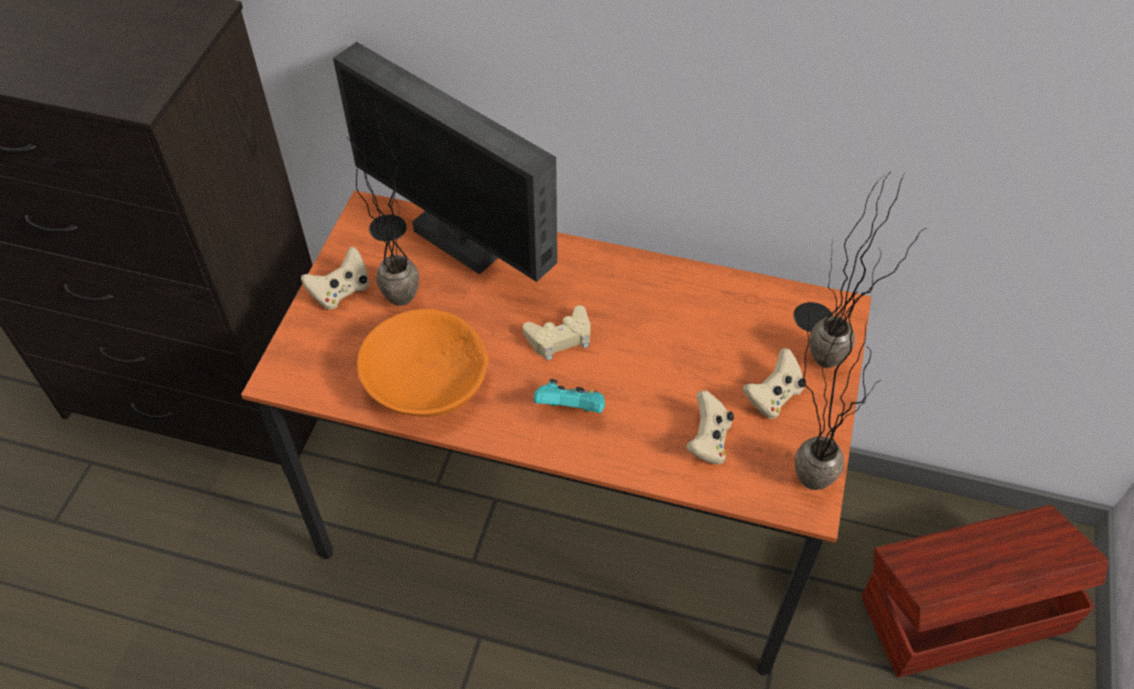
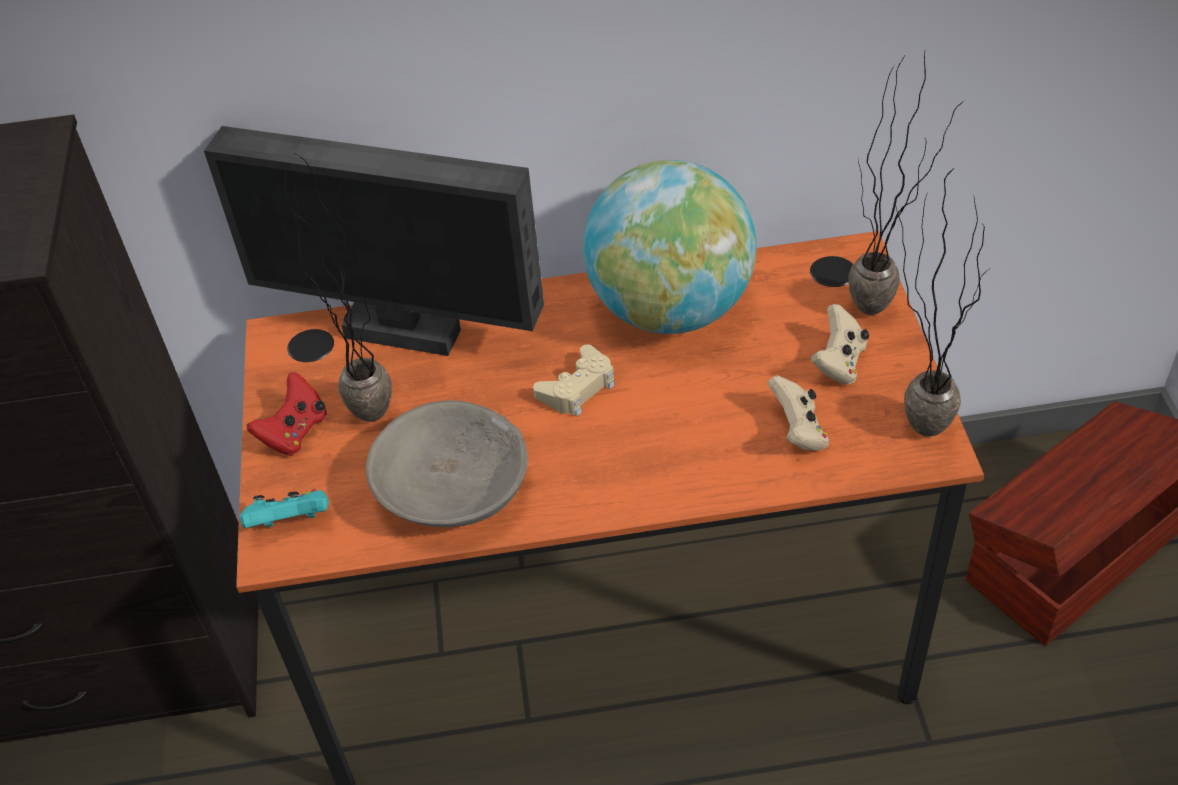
camera: 20 degrees left, 5 degrees down
beige game controller [301,247,369,310] -> red game controller [247,372,327,456]
orange bowl [357,309,488,417] -> grey bowl [366,400,528,527]
turquoise game controller [534,379,605,413] -> turquoise game controller moved to [240,489,329,528]
none -> globe [583,160,757,334]

